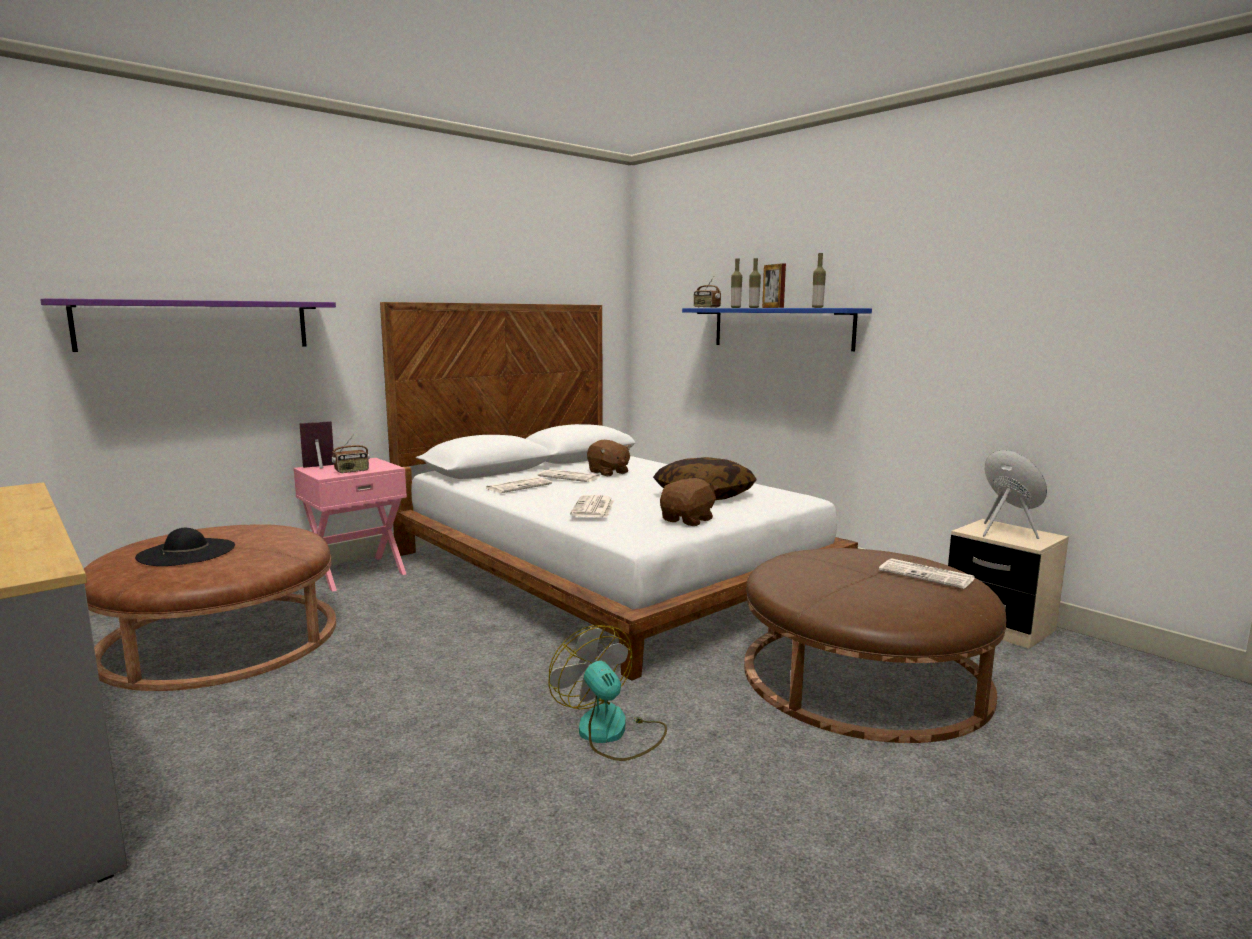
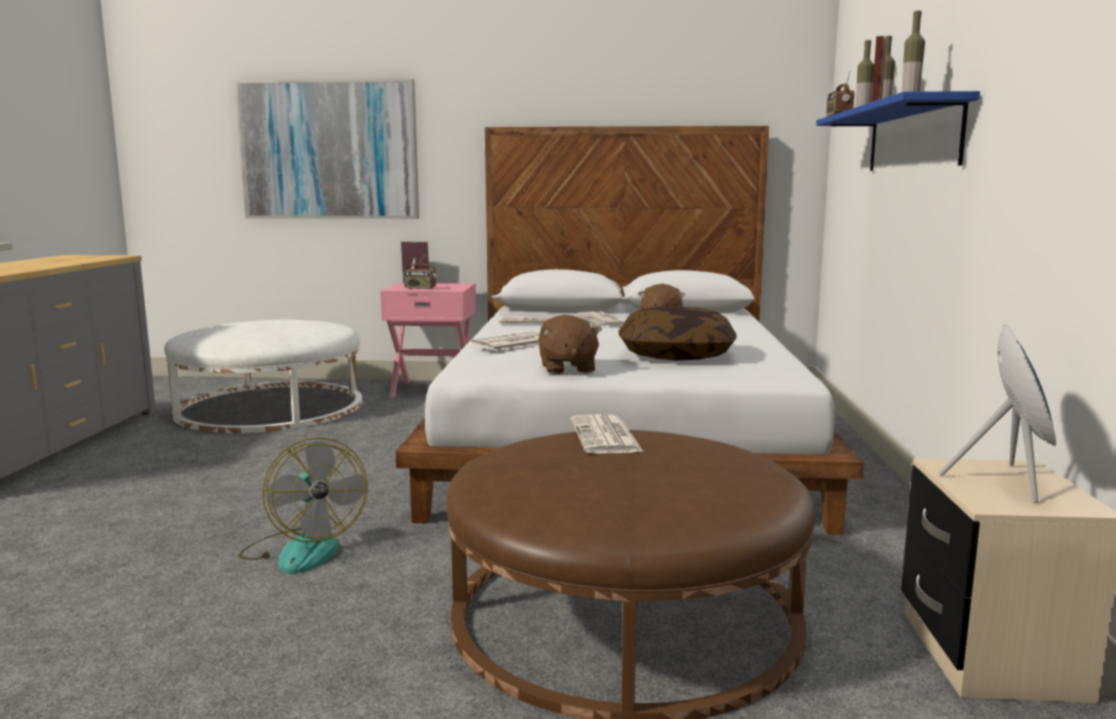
camera: 45 degrees right, 0 degrees up
purple shelf [40,298,336,352] -> picture [235,79,419,219]
brown ottoman [84,524,336,691] -> white ottoman [164,320,362,433]
black hat [135,528,235,566] -> none
fan [548,625,667,761] -> fan turned 135 degrees clockwise [238,437,368,574]
brown plush toy [660,478,718,526] -> brown plush toy turned 90 degrees clockwise [538,315,602,374]
newspaper [879,558,975,589] -> newspaper moved to [571,414,643,454]

